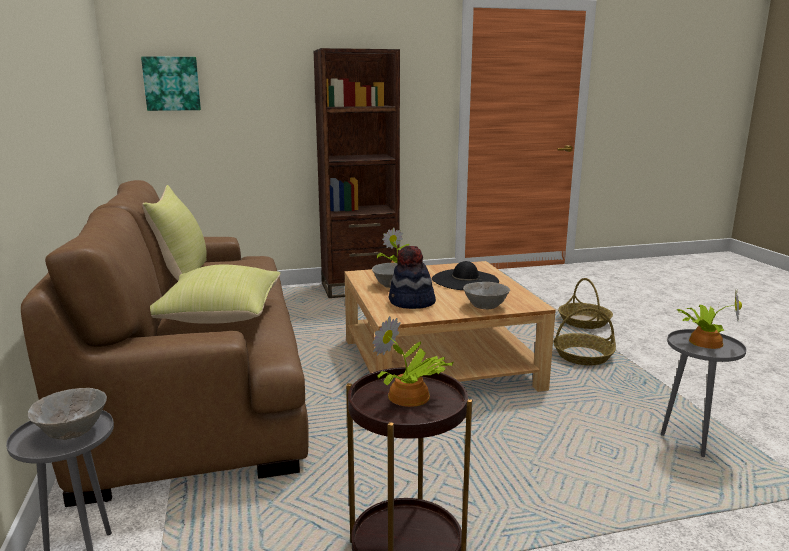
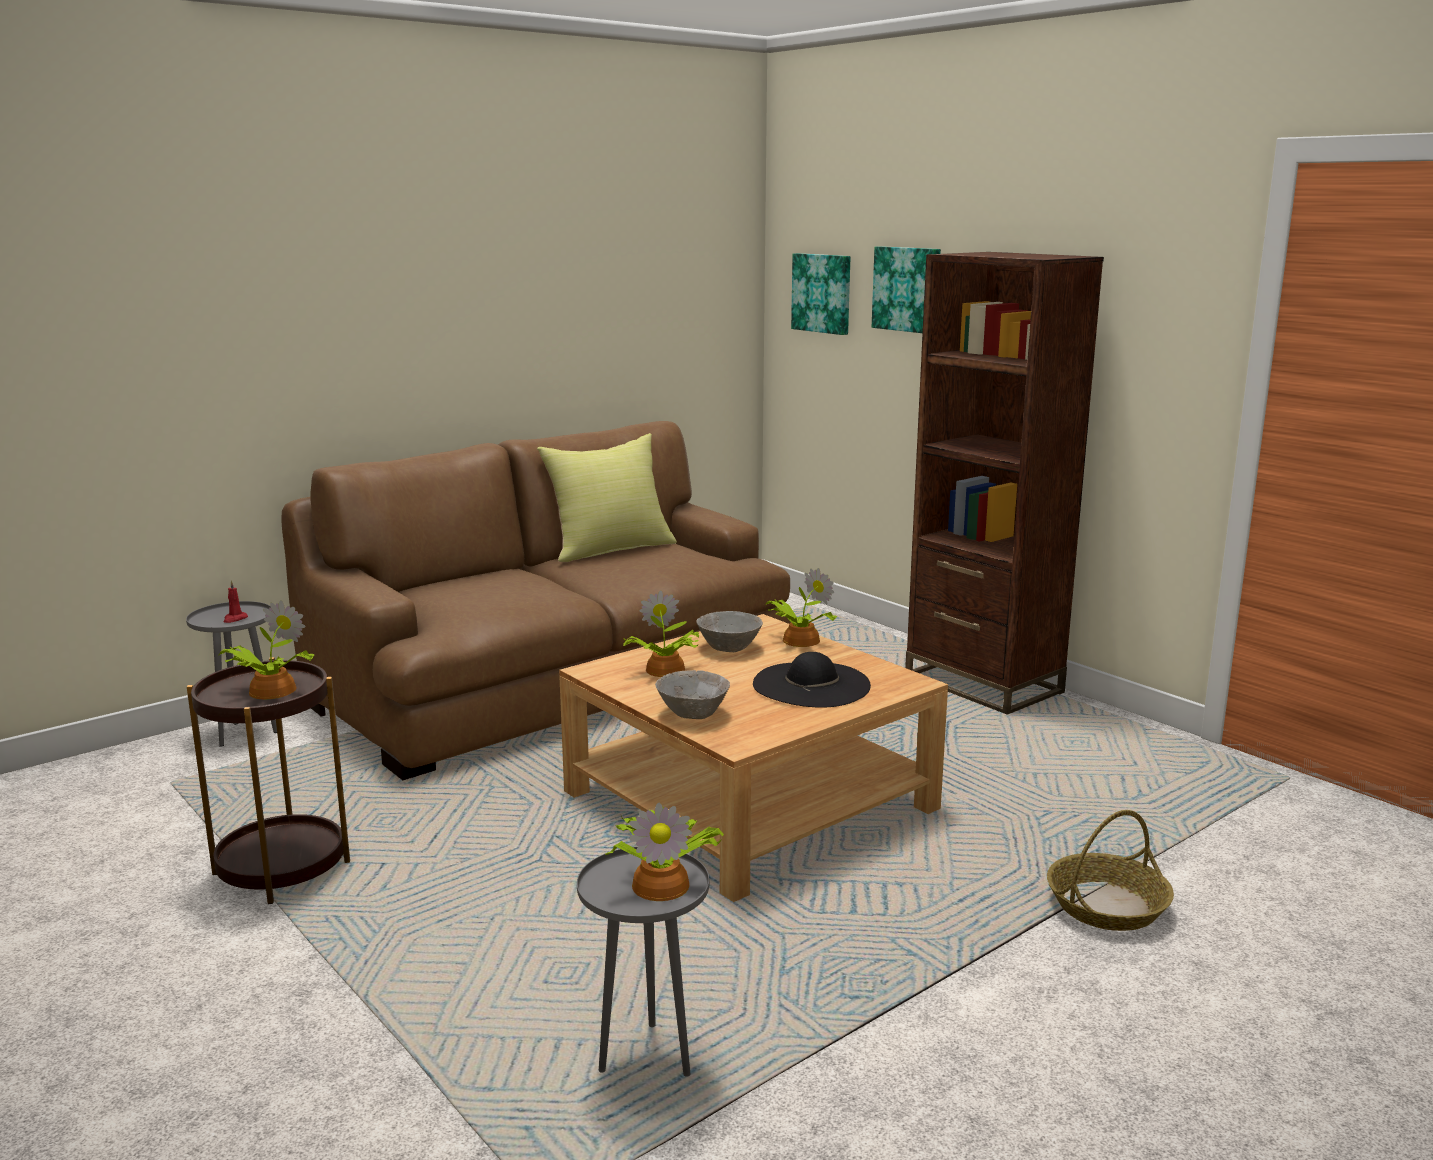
camera: 65 degrees right, 0 degrees up
grey bowl [28,388,107,440] -> red candle [224,580,248,623]
yellow pillow [150,265,281,324] -> none
hat [389,246,436,309] -> potted plant [623,590,699,677]
basket [553,308,616,365] -> none
none -> picture [872,246,941,333]

